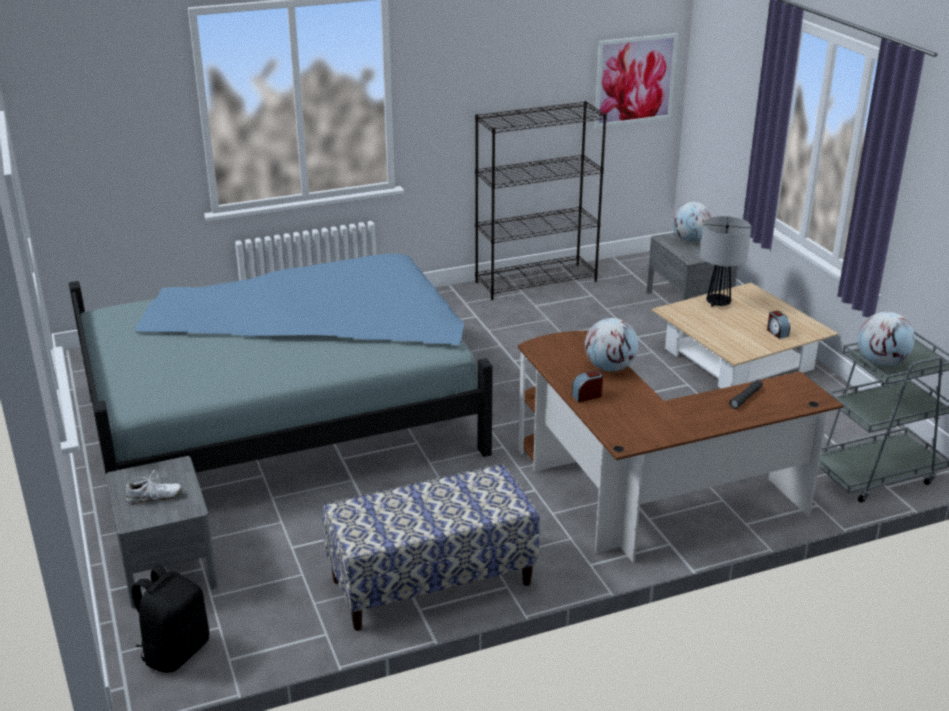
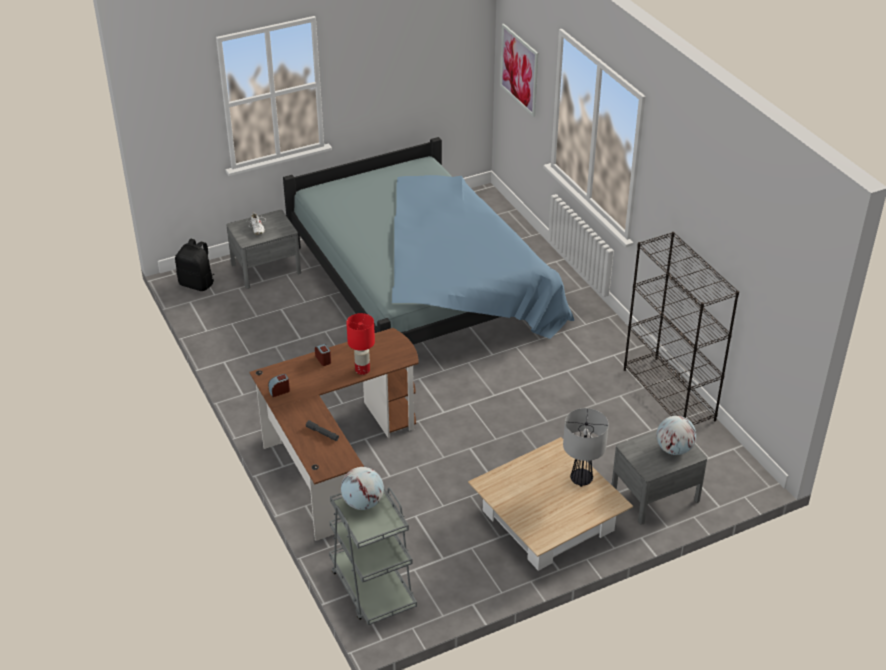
camera: 85 degrees right, 10 degrees up
bench [322,464,540,631] -> none
globe [585,318,638,372] -> red table lamp [346,313,375,375]
picture [594,33,678,128] -> picture moved to [500,24,538,117]
alarm clock [767,311,790,339] -> alarm clock moved to [268,374,290,397]

